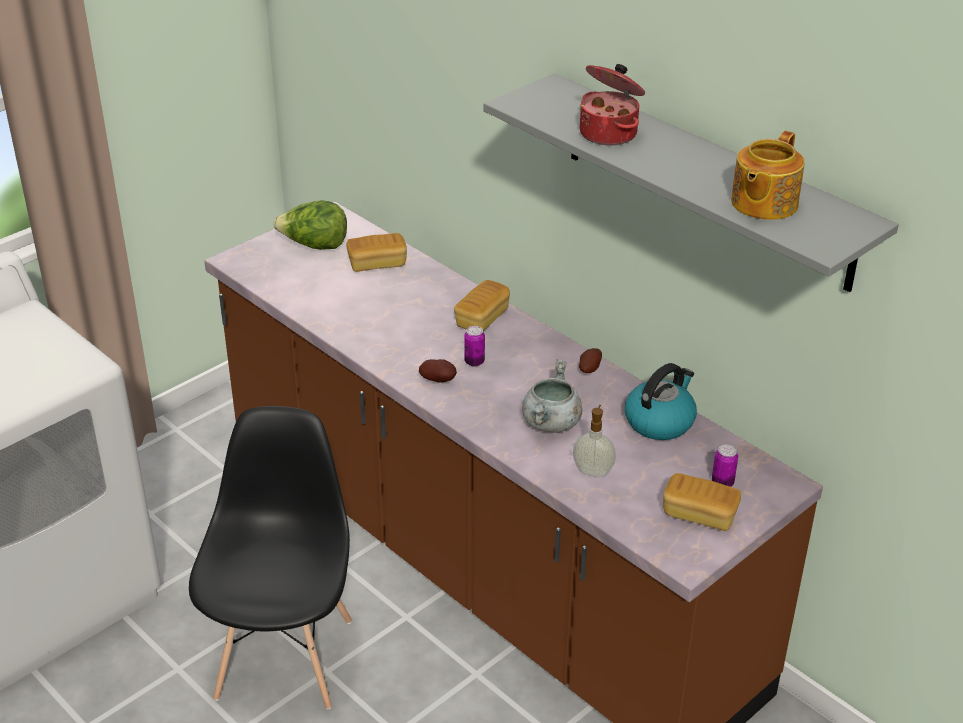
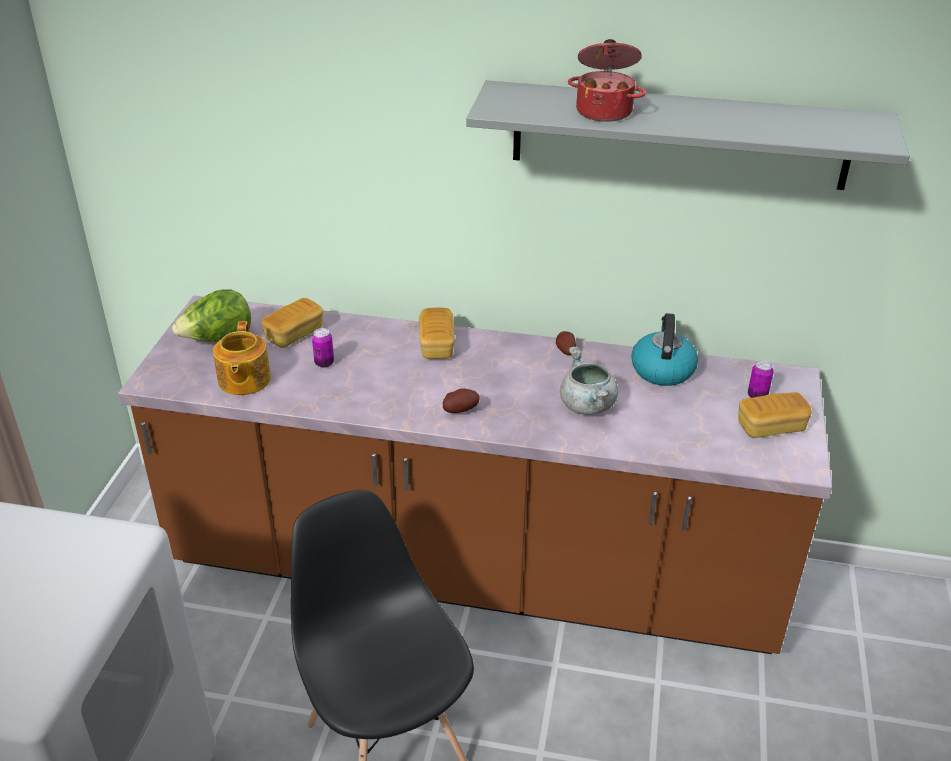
camera: 35 degrees left, 0 degrees up
can [464,326,485,366] -> can moved to [312,328,334,368]
soap dispenser [573,405,616,477] -> none
teapot [731,131,805,220] -> teapot moved to [213,321,271,395]

